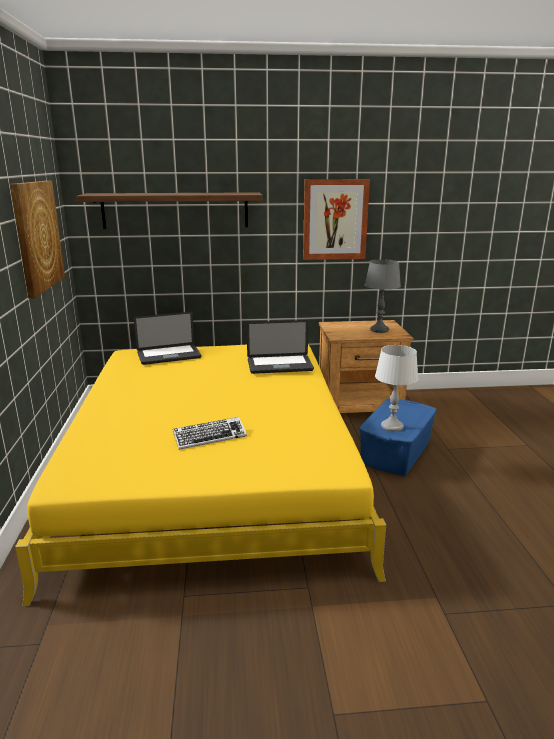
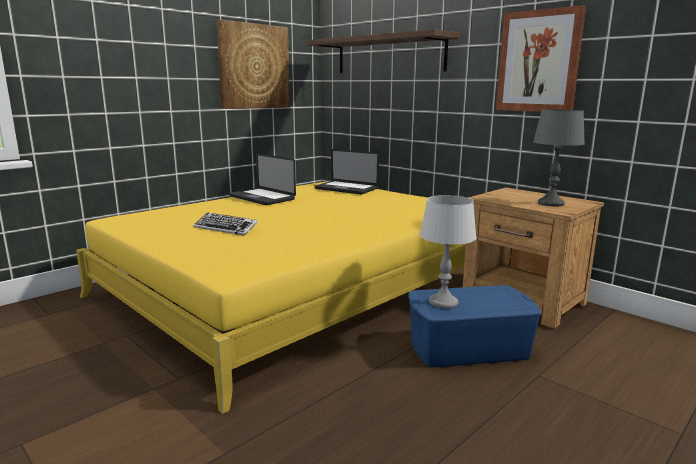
camera: 50 degrees right, 5 degrees down
laptop [247,320,314,374] -> laptop moved to [229,153,296,205]

